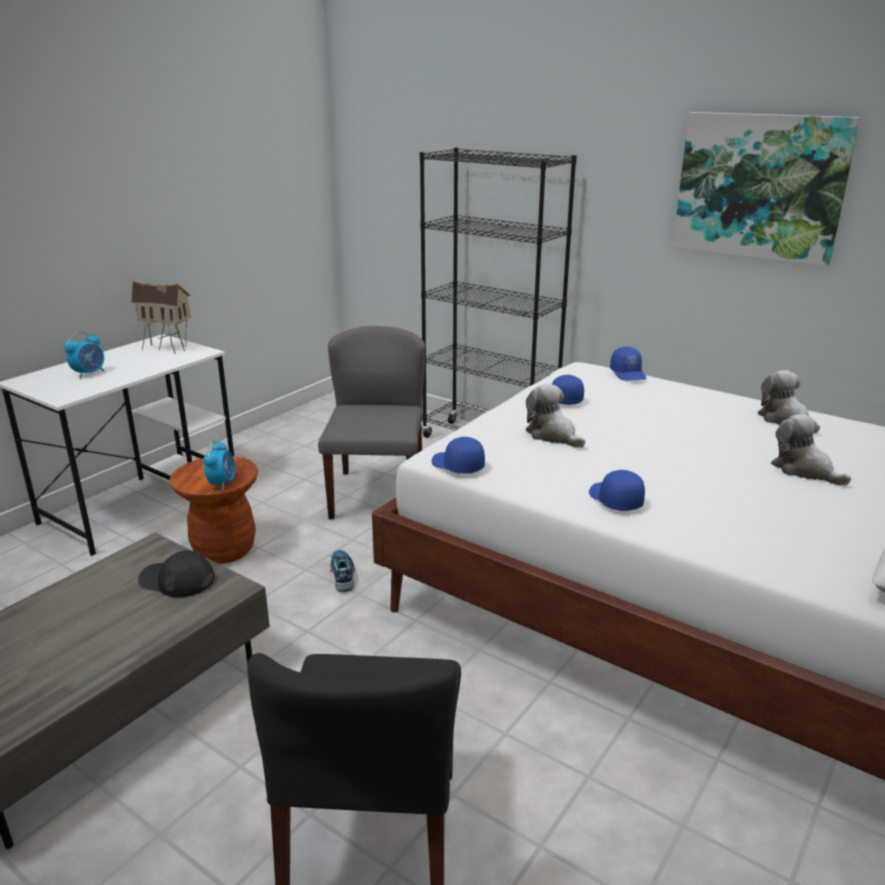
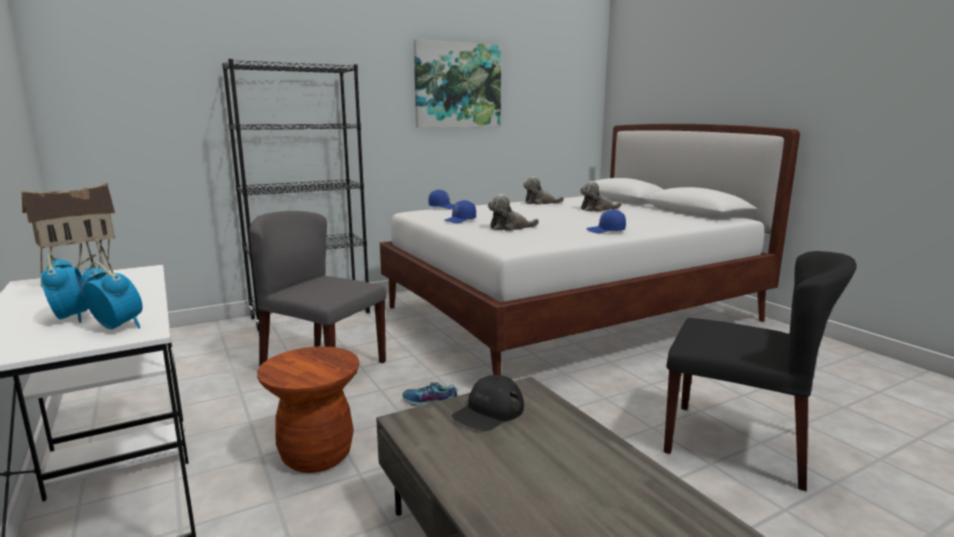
camera: 65 degrees left, 10 degrees down
alarm clock [203,441,235,491] -> alarm clock moved to [81,262,142,329]
blue cap [432,437,485,474] -> none

